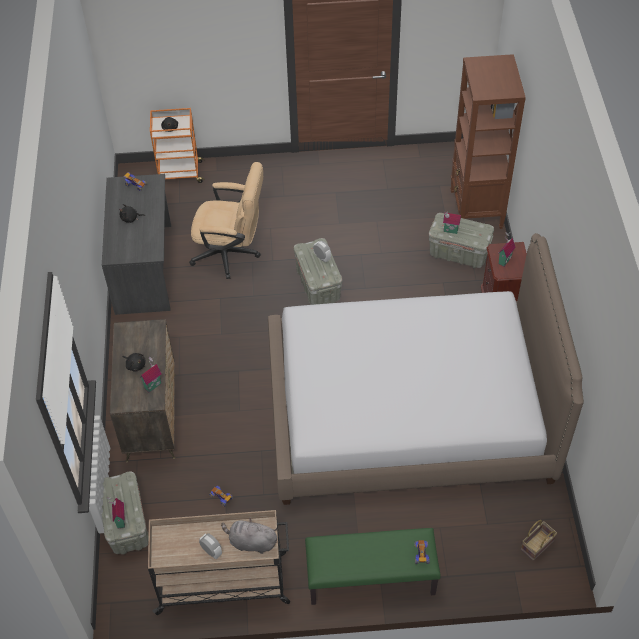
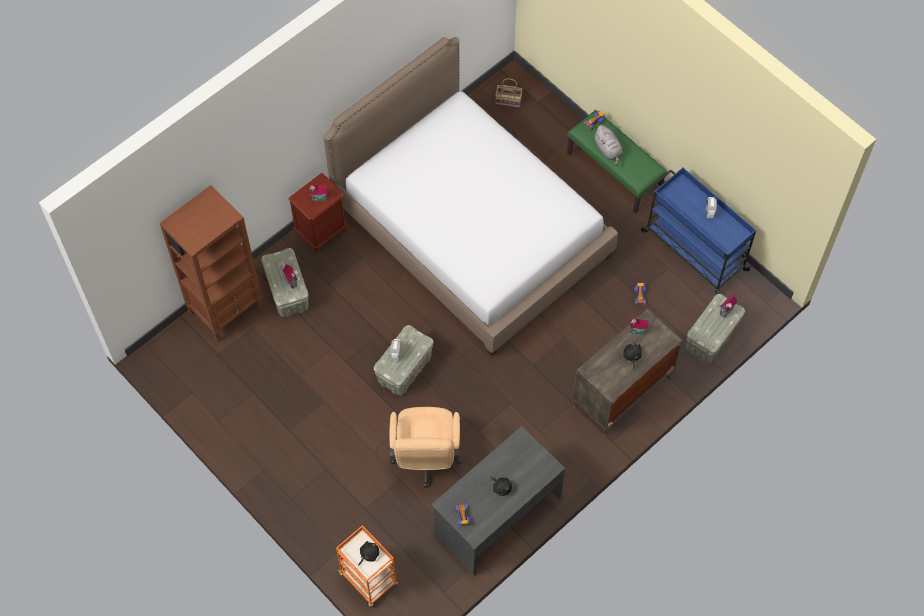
camera: 130 degrees left, 10 degrees up
beige cart [148,510,290,615] -> blue cart [641,168,756,295]
beige office chair [189,162,263,279] -> beige office chair turned 150 degrees counterclockwise [389,407,462,488]
grey plush toy [221,518,277,554] -> grey plush toy moved to [595,125,623,166]

